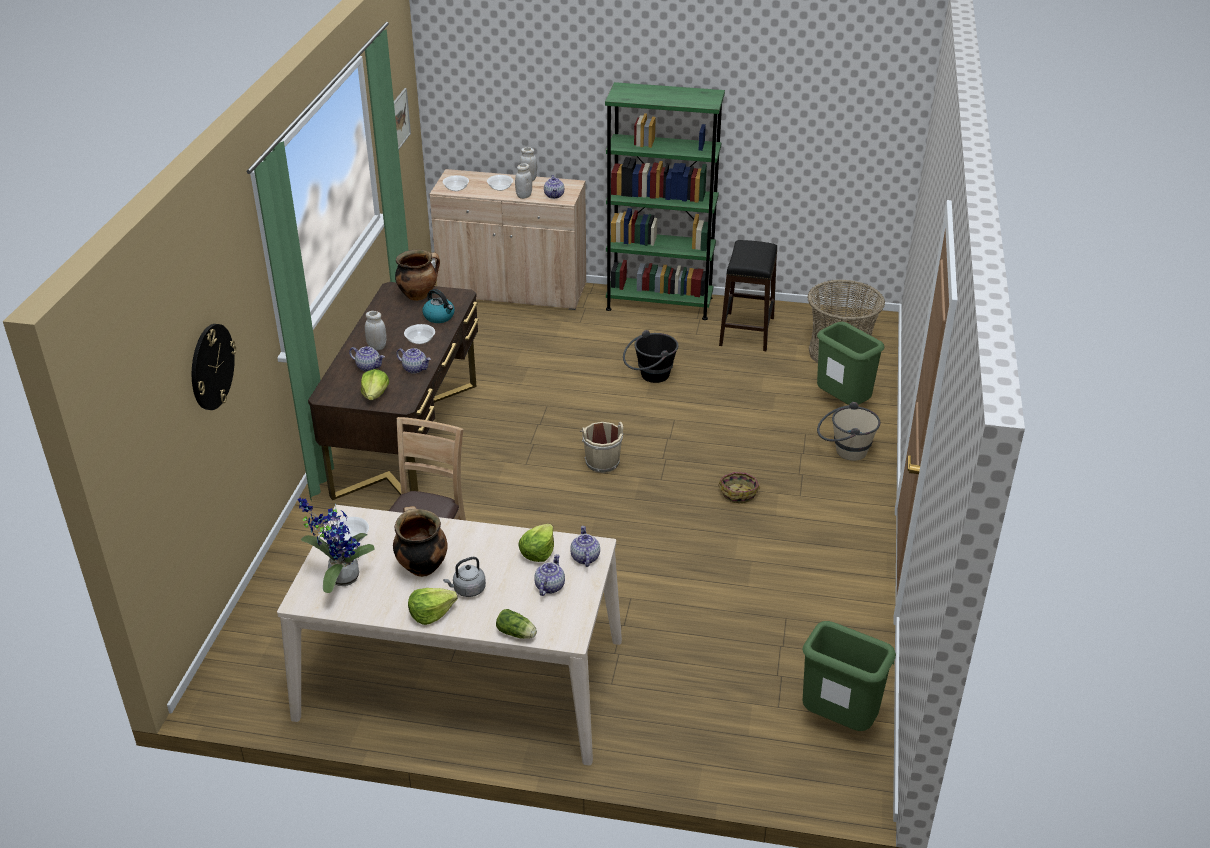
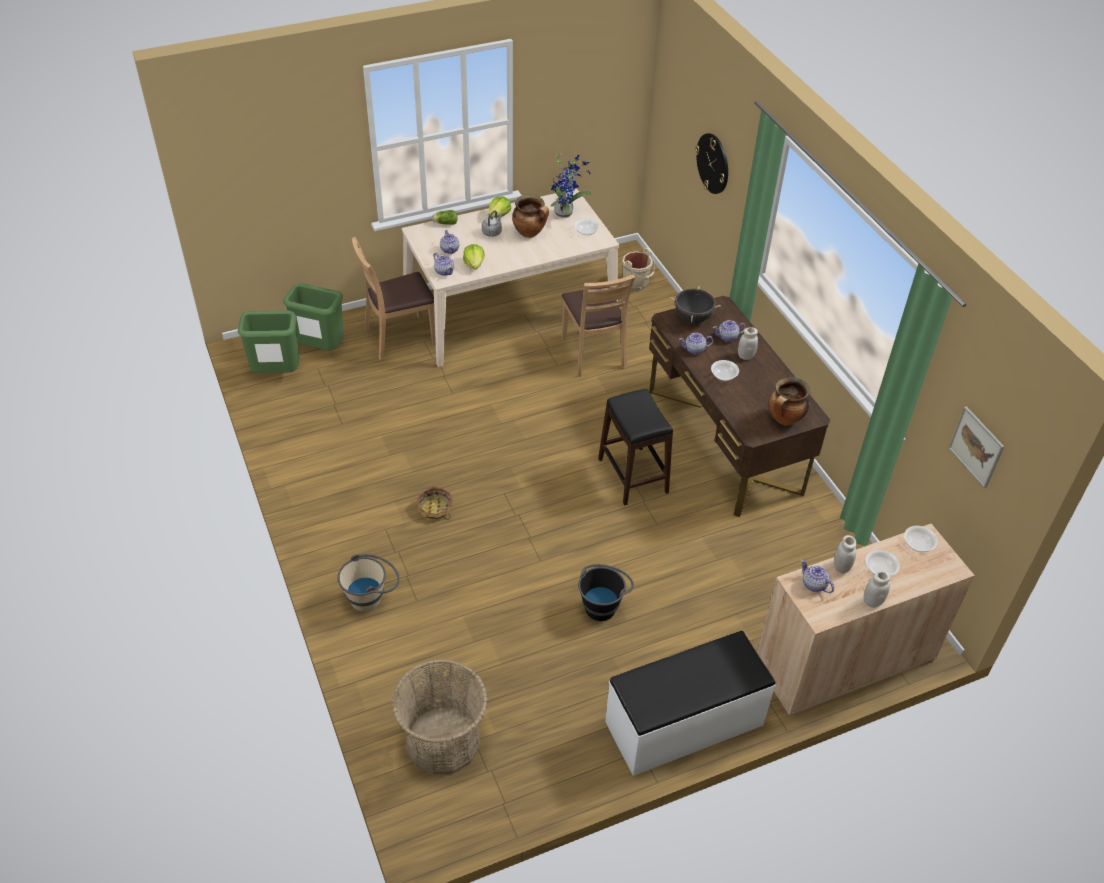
camera: 145 degrees right, 10 degrees up
lettuce [361,369,389,400] -> black cooking pot [670,286,721,323]
kettle [422,289,455,323] -> none
beige bucket [580,422,623,473] -> beige bucket moved to [622,248,655,291]
green bookcase [605,82,725,320] -> white bench [605,631,776,776]
black stool [719,240,777,351] -> black stool moved to [598,389,673,506]
green trash can [817,322,884,405] -> green trash can moved to [283,283,344,350]
none -> brown chair [352,237,436,360]

